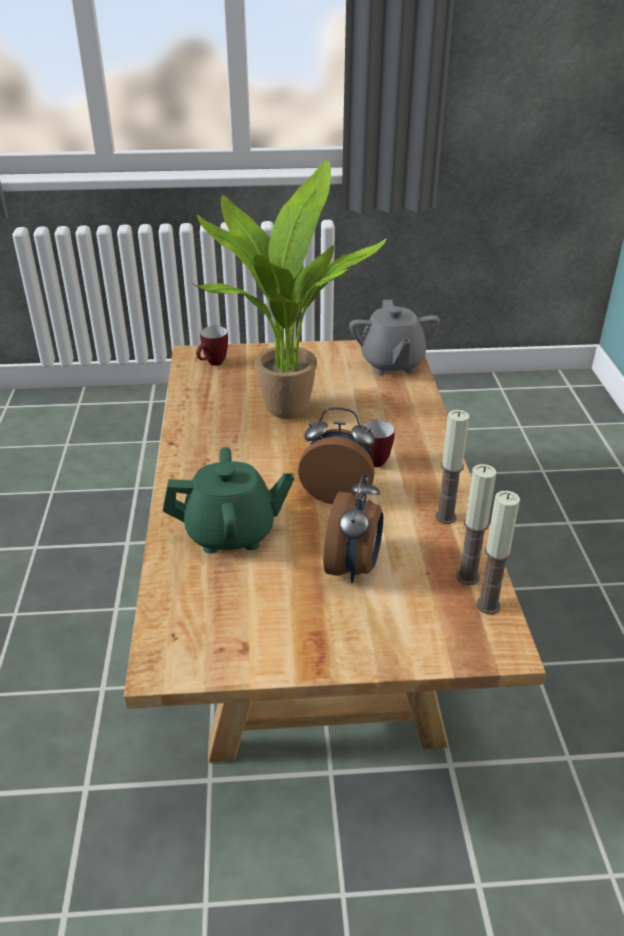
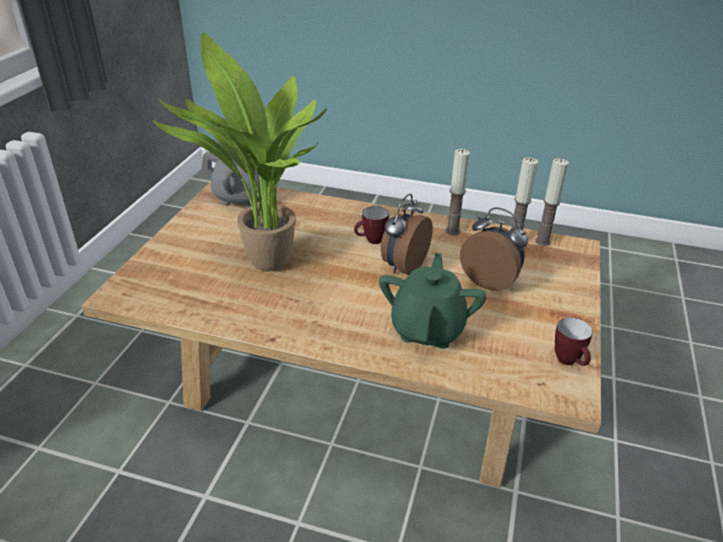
camera: 70 degrees left, 0 degrees up
mug [196,326,228,366] -> mug moved to [555,317,593,366]

